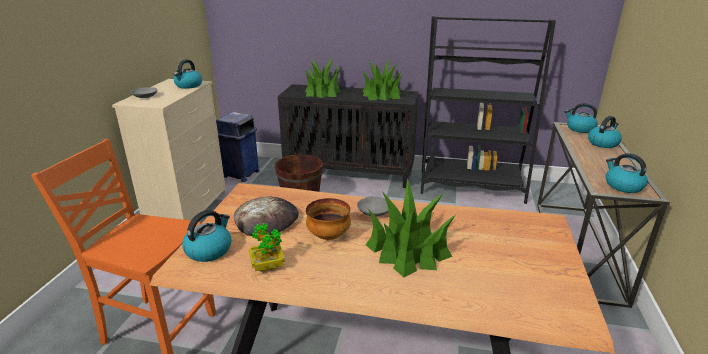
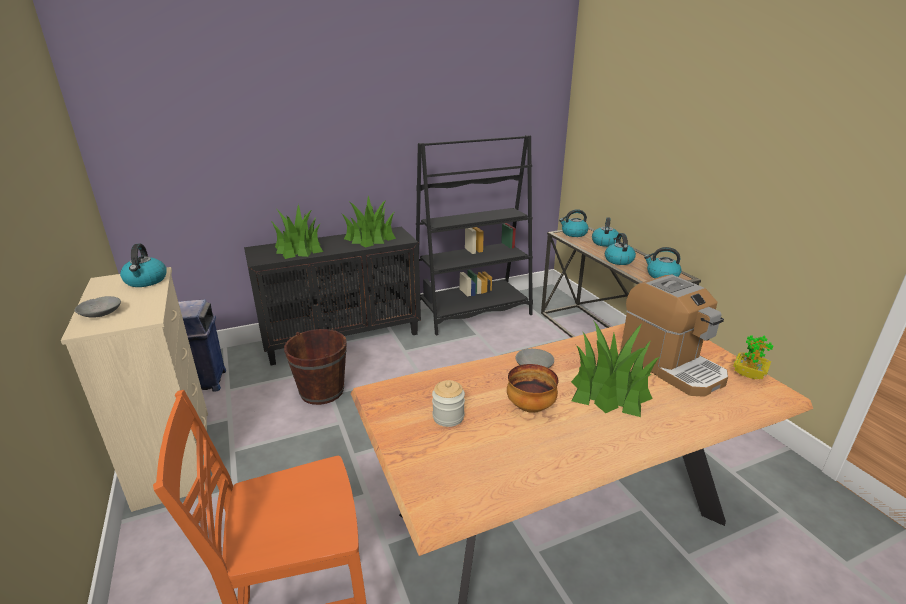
camera: 35 degrees left, 0 degrees up
kettle [182,210,232,262] -> kettle moved to [605,233,636,265]
bread [234,196,299,236] -> jar [432,380,465,427]
potted plant [249,223,285,271] -> potted plant moved to [733,335,774,379]
none -> coffee machine [620,275,728,397]

